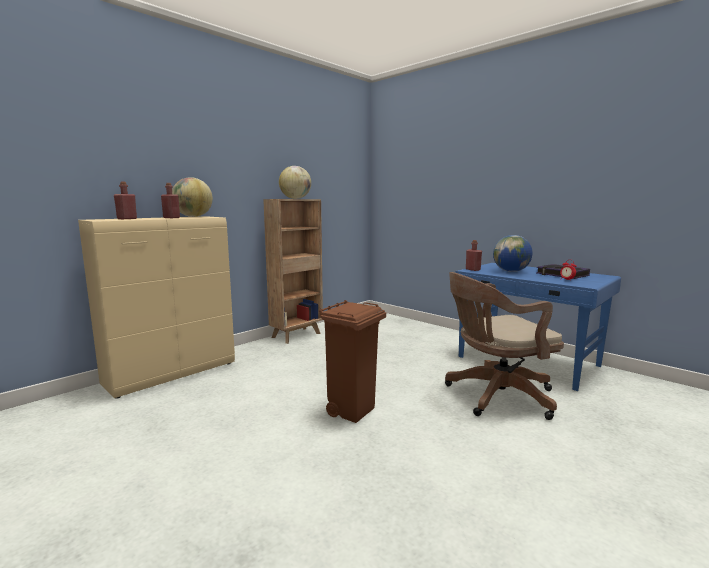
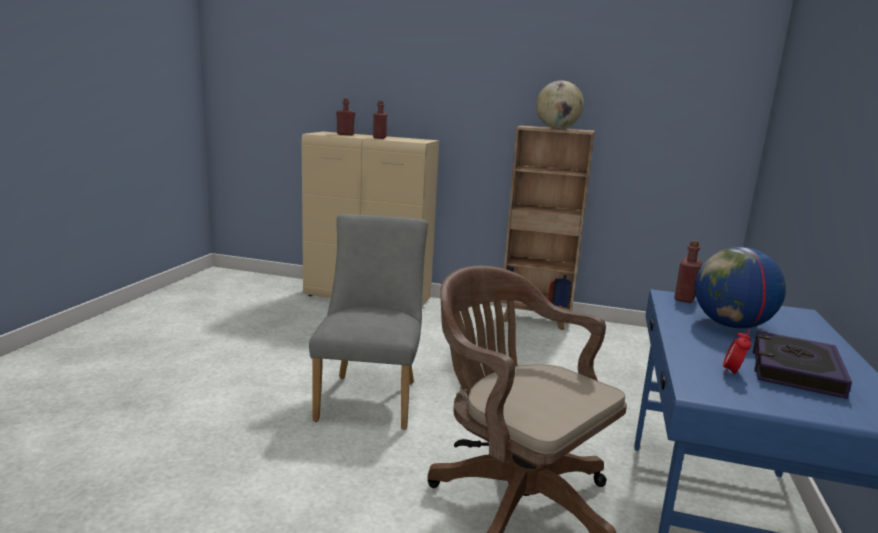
camera: 60 degrees right, 5 degrees up
globe [172,177,213,217] -> none
brown trash can [319,300,386,423] -> grey chair [309,214,428,430]

